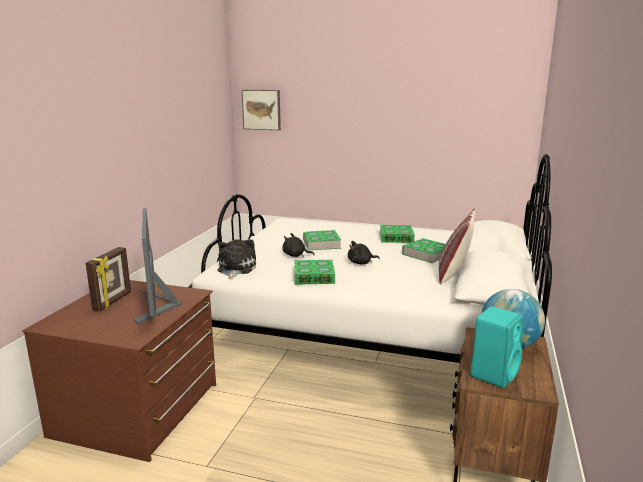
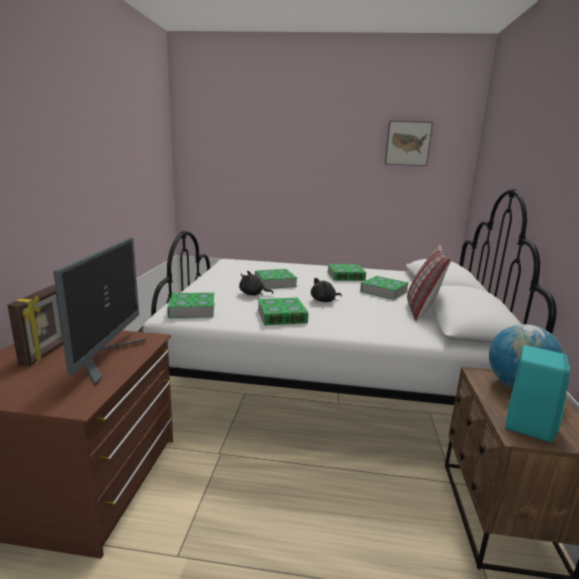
camera: 10 degrees left, 0 degrees up
monitor [134,208,182,325] -> monitor turned 150 degrees counterclockwise [53,238,146,386]
plush toy [217,239,256,279] -> book [167,292,215,318]
picture [242,90,281,130] -> picture moved to [385,121,433,166]

